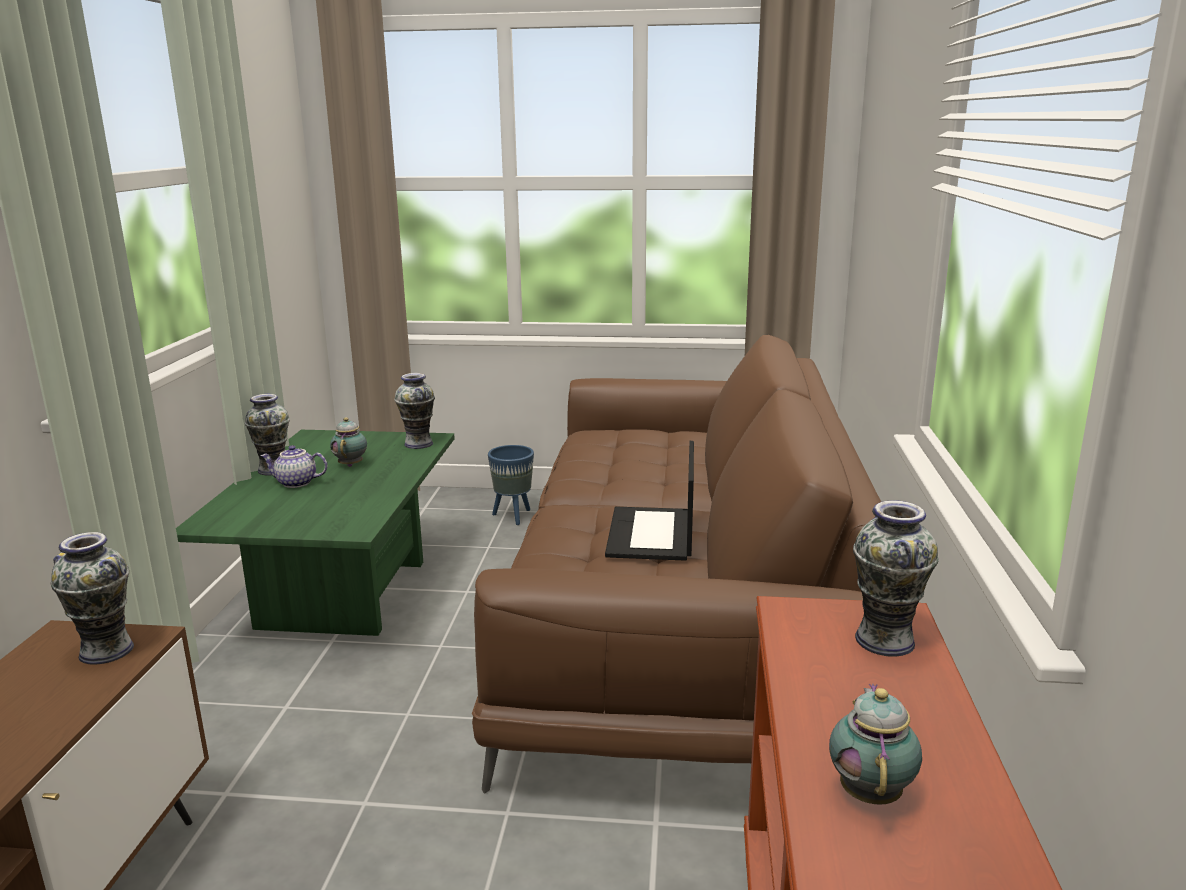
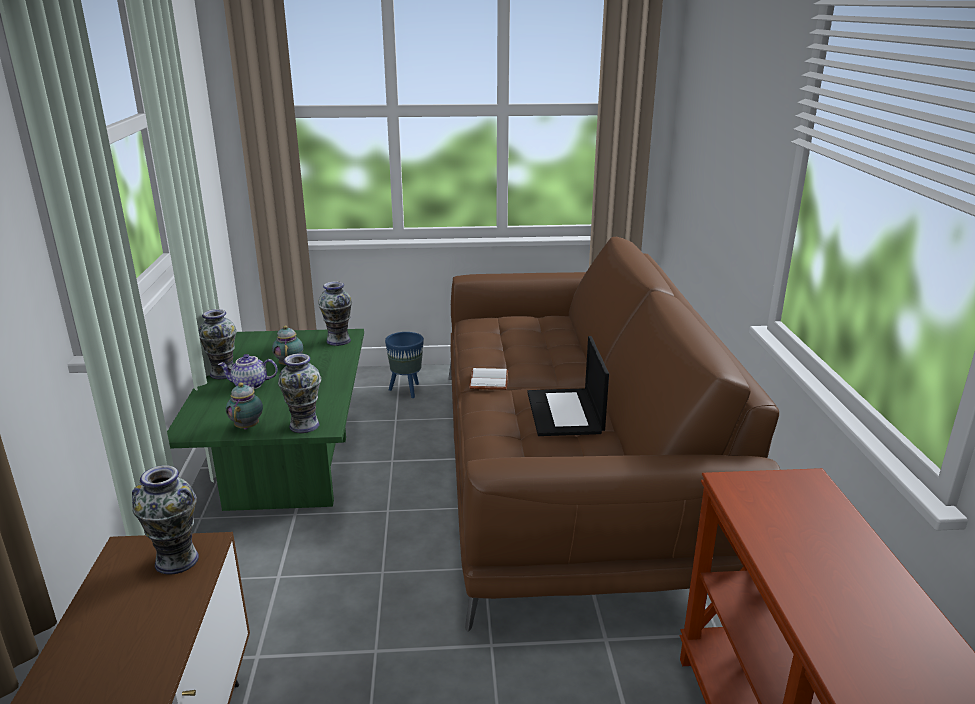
camera: 10 degrees left, 5 degrees up
teapot [829,684,922,805] -> teapot moved to [226,382,263,430]
vase [853,500,939,656] -> vase moved to [278,353,321,433]
none -> white book [469,368,508,390]

